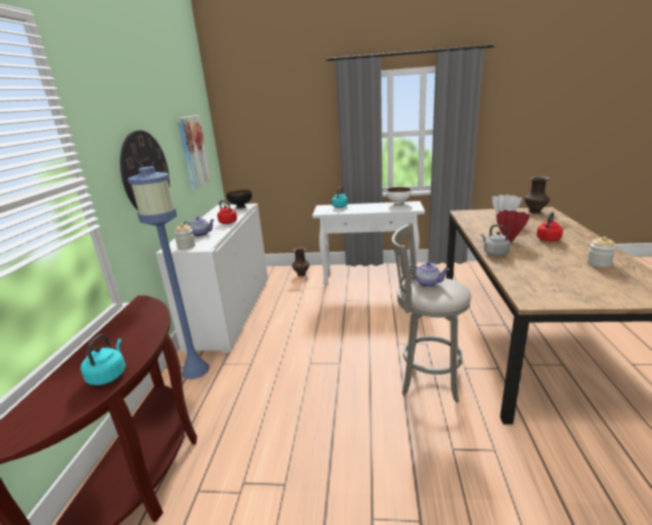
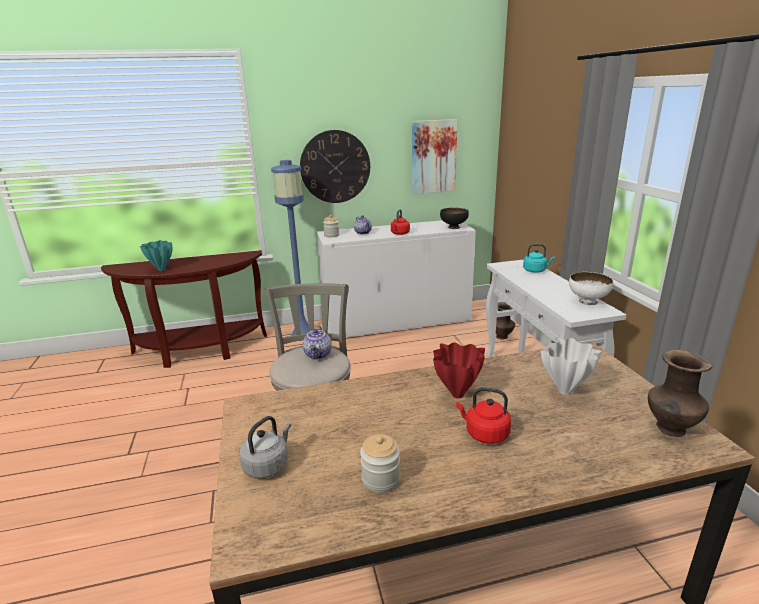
camera: 70 degrees right, 0 degrees up
turquoise kettle [80,334,126,385] -> turquoise vase [140,240,172,271]
grey kettle [481,225,510,256] -> grey kettle moved to [239,416,291,478]

